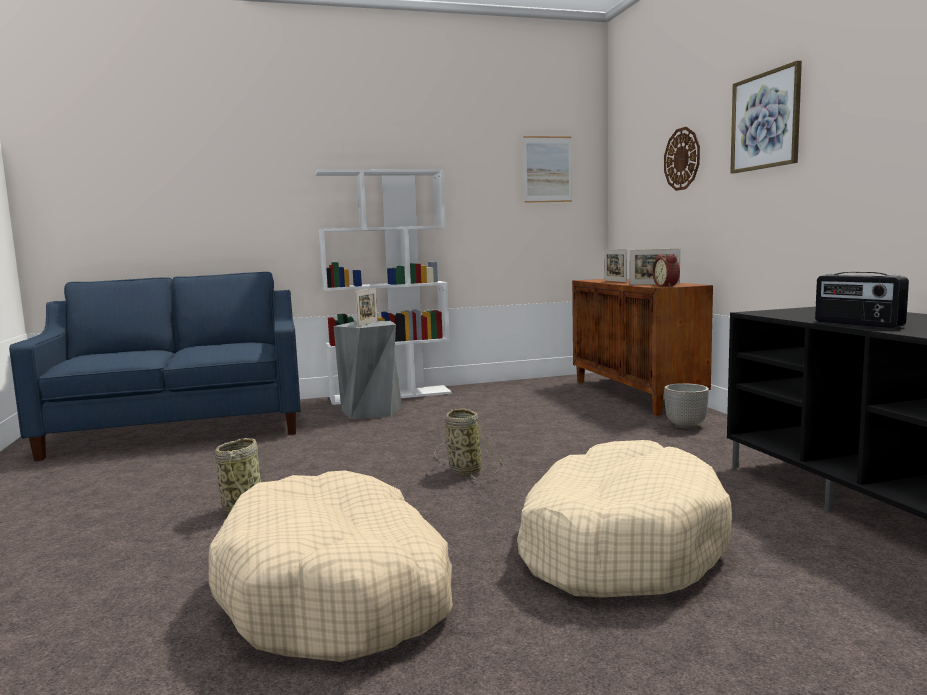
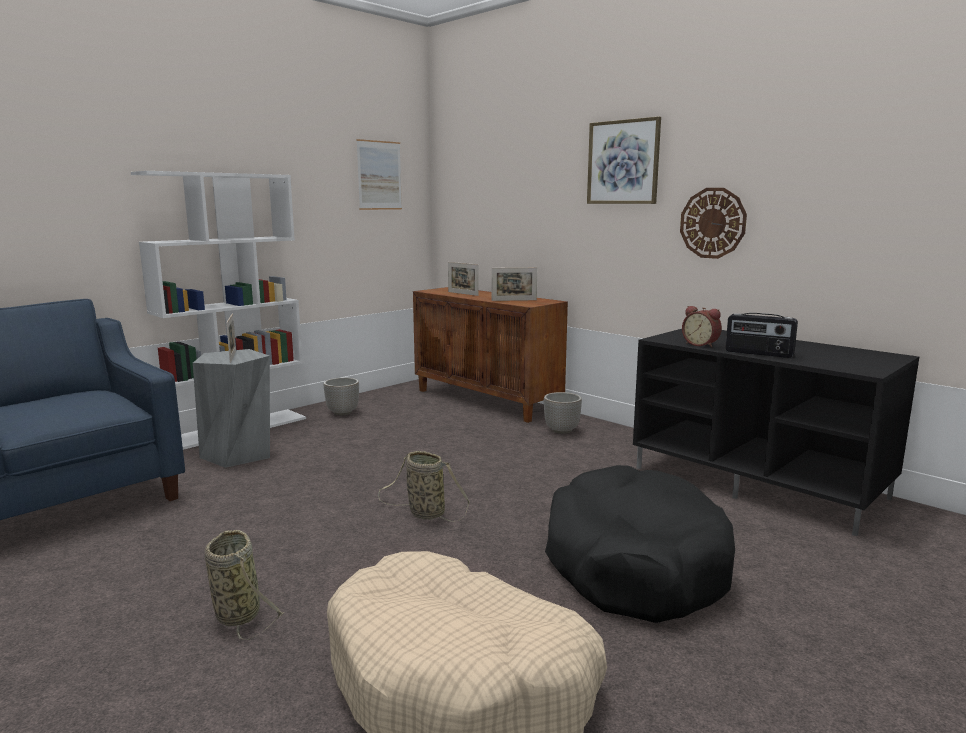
camera: 30 degrees left, 5 degrees up
beige dog bed [517,440,732,597] -> black dog bed [545,465,735,623]
alarm clock [652,254,680,287] -> alarm clock moved to [682,306,722,347]
wall clock [664,127,700,191] -> wall clock moved to [680,188,747,259]
none -> planter [324,378,359,415]

